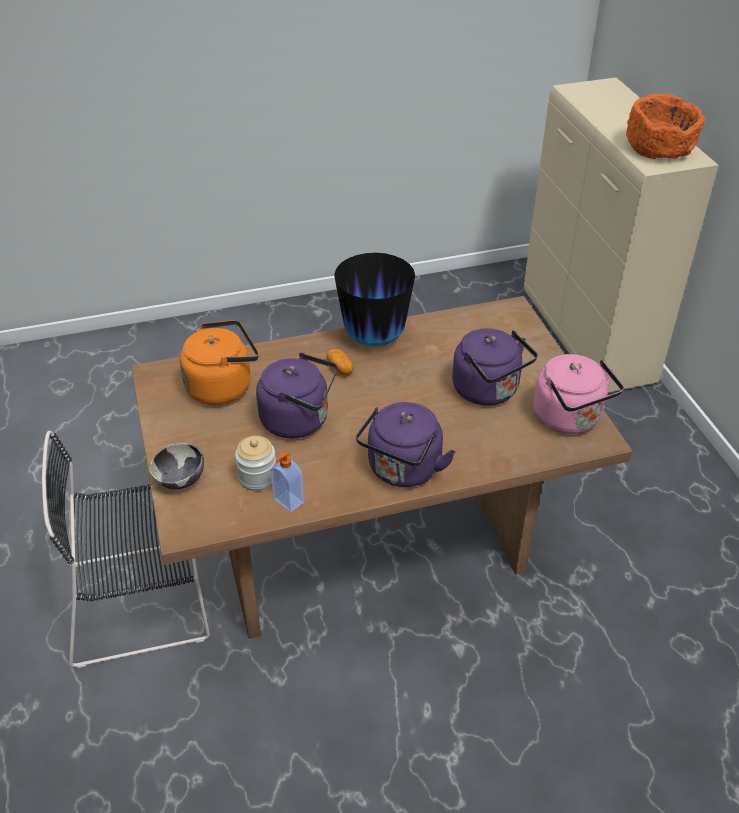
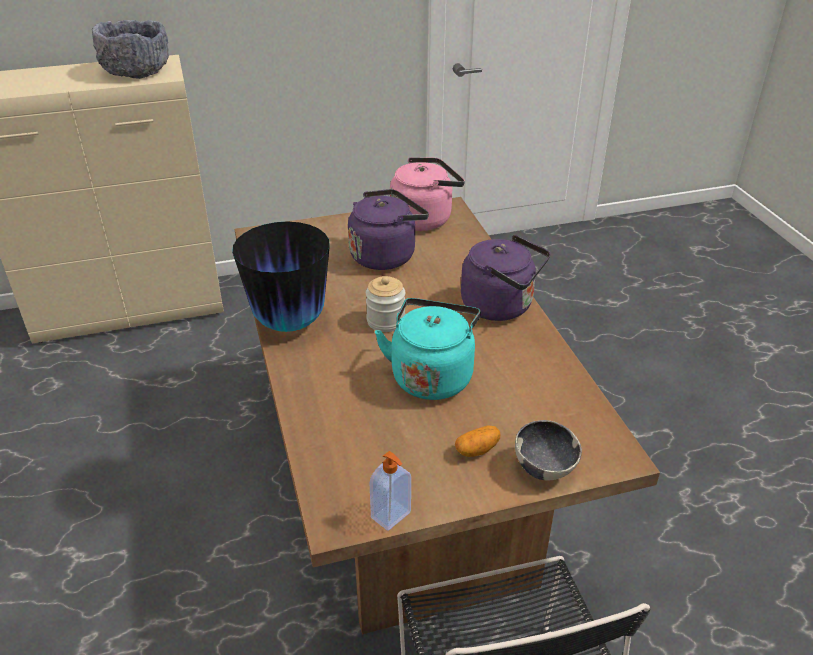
camera: 90 degrees left, 5 degrees down
orange kettle [180,320,259,405] -> none
jar [235,436,276,491] -> jar moved to [366,276,406,332]
purple kettle [256,353,338,438] -> turquoise kettle [375,298,481,400]
soap dispenser [271,451,304,512] -> soap dispenser moved to [369,451,411,531]
potato [327,349,354,375] -> potato moved to [455,425,500,457]
orange bowl [626,94,705,159] -> grey bowl [92,20,169,79]

